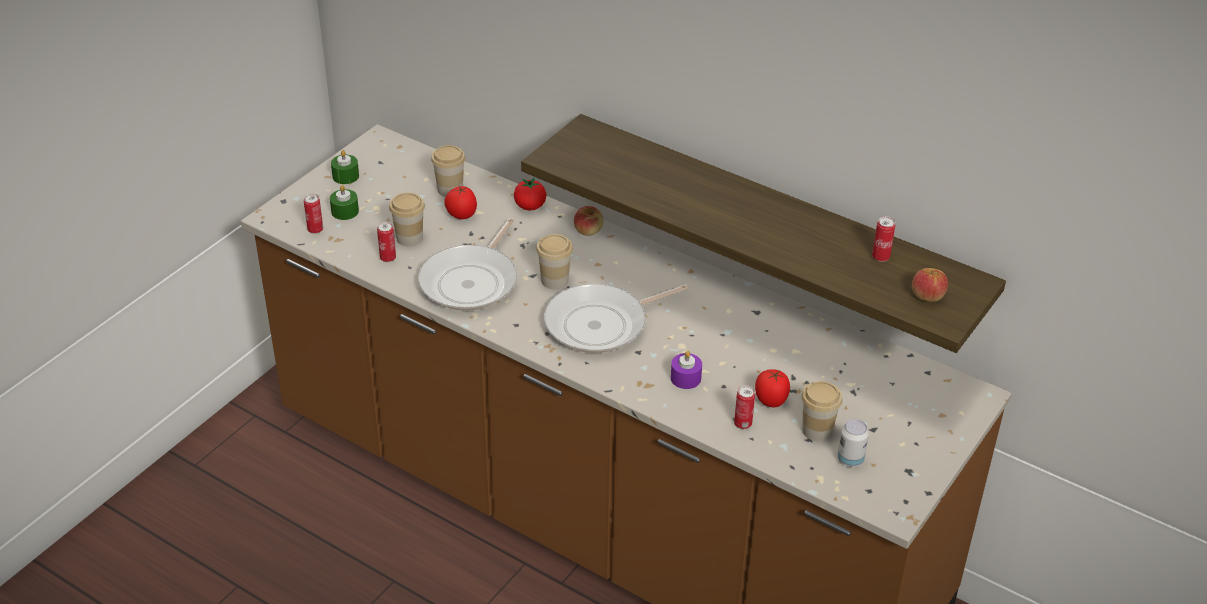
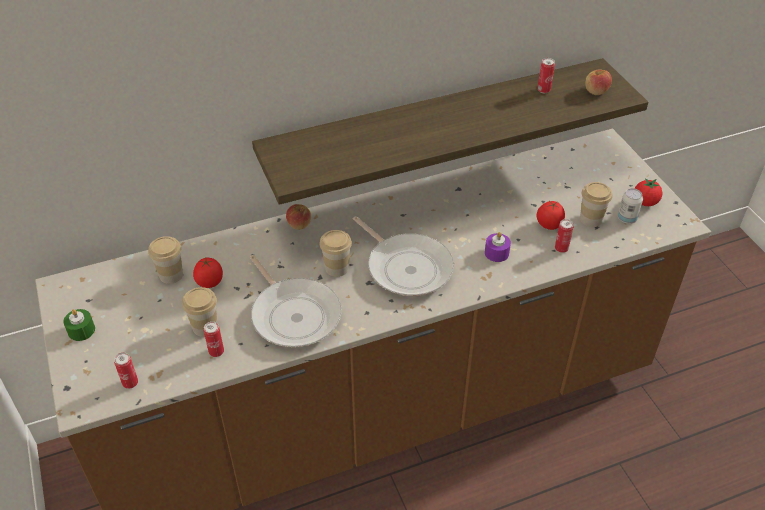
camera: 55 degrees left, 5 degrees up
green candle [330,185,359,220] -> none
tomato [514,177,546,211] -> tomato moved to [634,178,663,206]
frying pan [544,284,688,353] -> frying pan turned 45 degrees counterclockwise [353,216,454,296]

